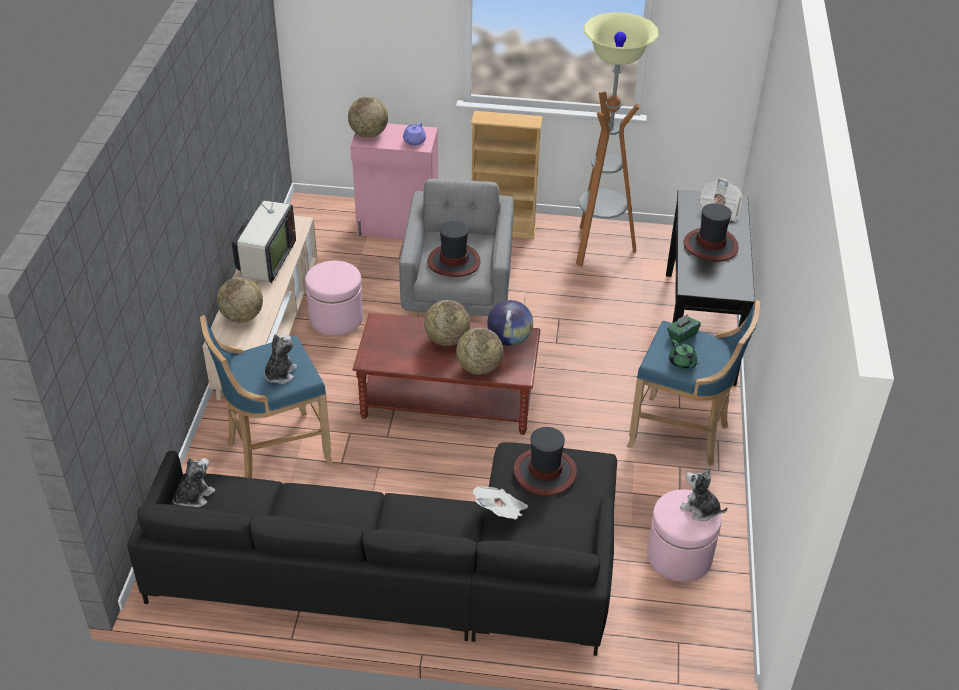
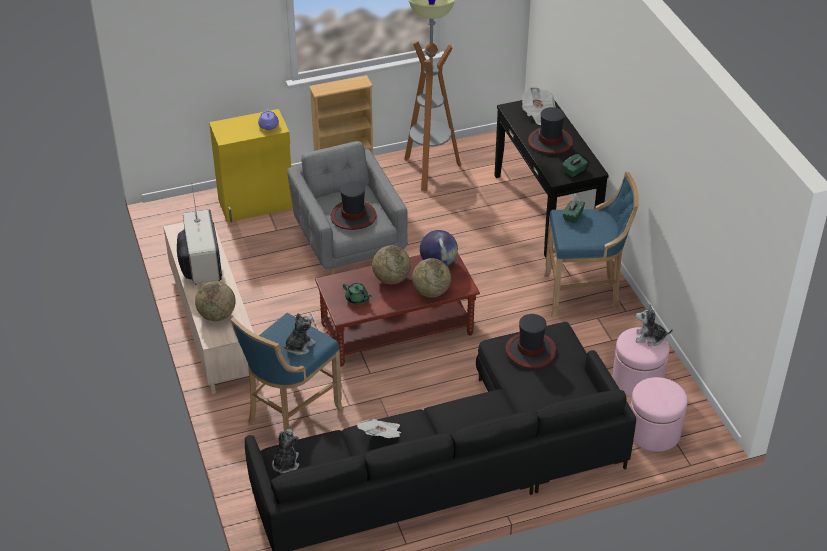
camera: 25 degrees left, 0 degrees up
plush toy [264,334,297,384] -> plush toy turned 45 degrees clockwise [284,313,316,355]
pink ottoman [305,261,363,336] -> pink ottoman moved to [630,377,687,452]
globe [348,97,388,138] -> none
pink cabinet [350,123,438,239] -> yellow cabinet [209,109,293,222]
newspaper [473,486,528,520] -> newspaper moved to [357,419,401,438]
green teapot [669,340,699,369] -> green teapot moved to [343,283,372,304]
none -> green tissue box [563,154,588,177]

